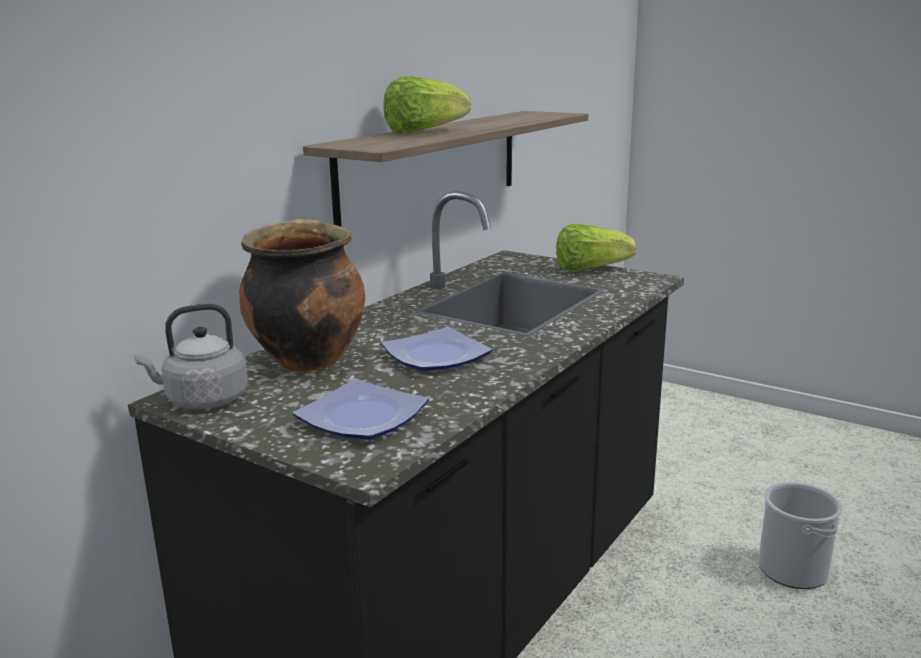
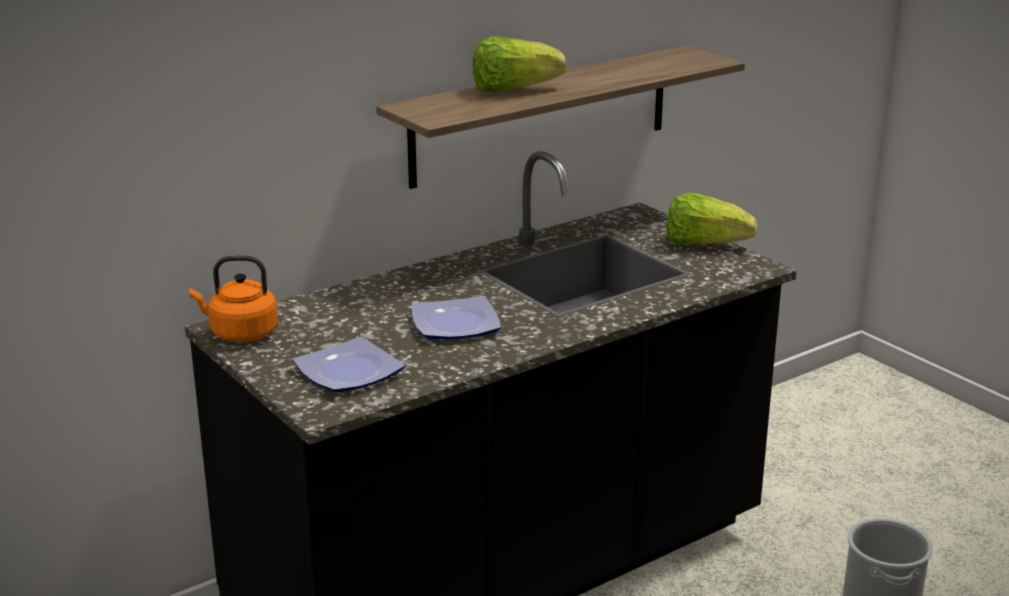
camera: 20 degrees right, 5 degrees up
grey kettle [134,304,248,409] -> orange kettle [189,255,278,342]
cooking pot [239,219,365,372] -> none

